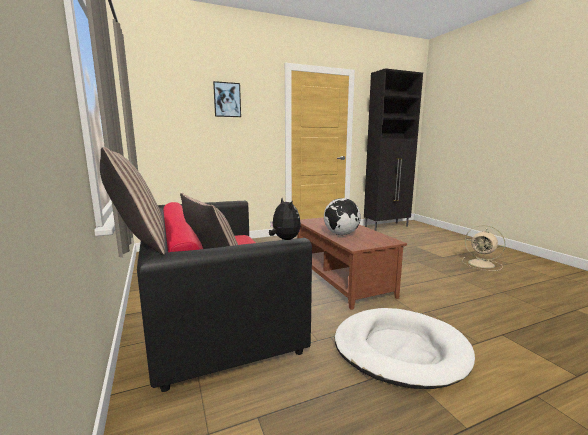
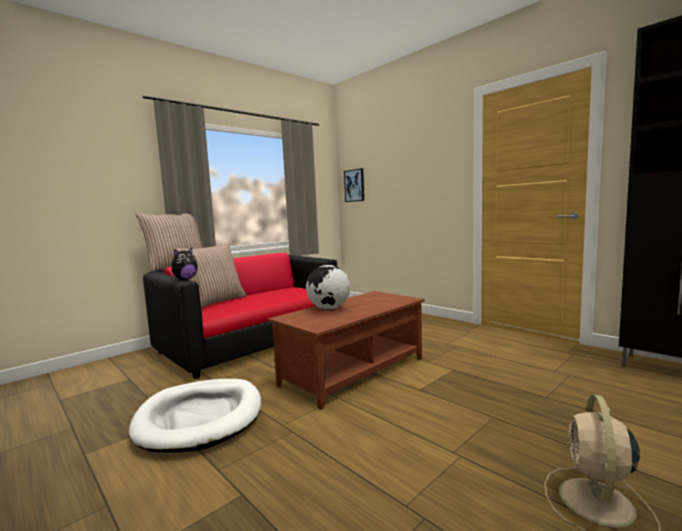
camera: 70 degrees right, 5 degrees down
picture [213,81,241,117] -> picture moved to [344,168,364,202]

